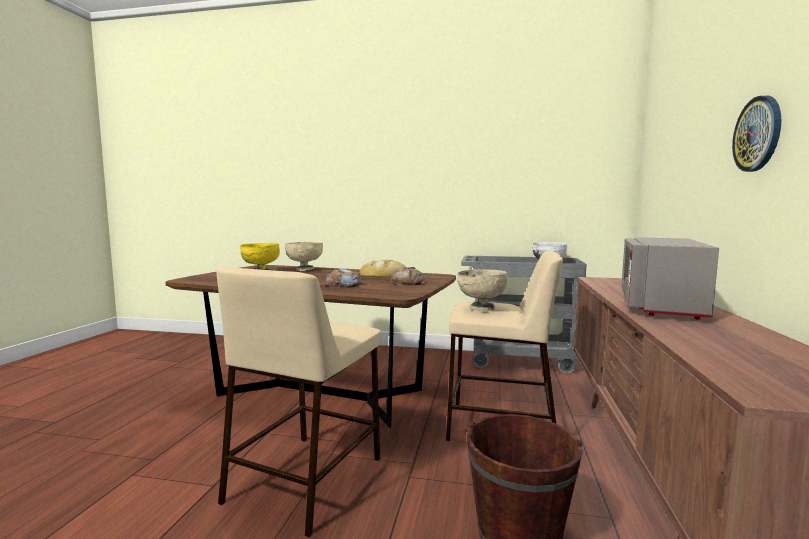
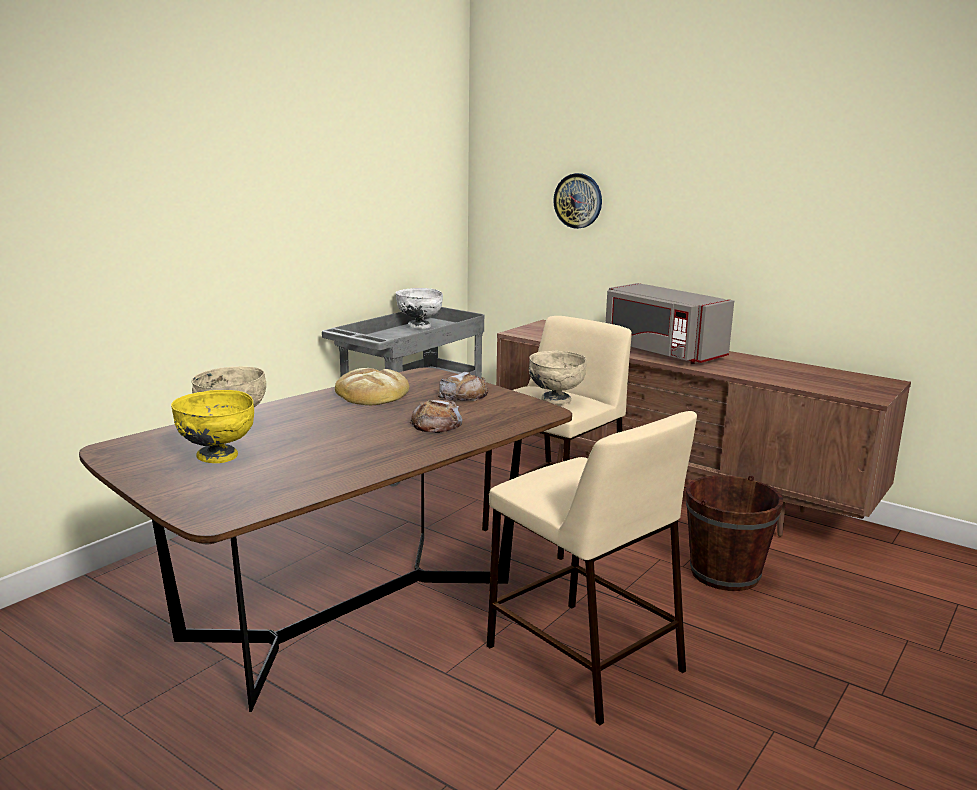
camera: 65 degrees left, 10 degrees up
wall clock [732,96,781,172] -> wall clock moved to [553,173,602,229]

